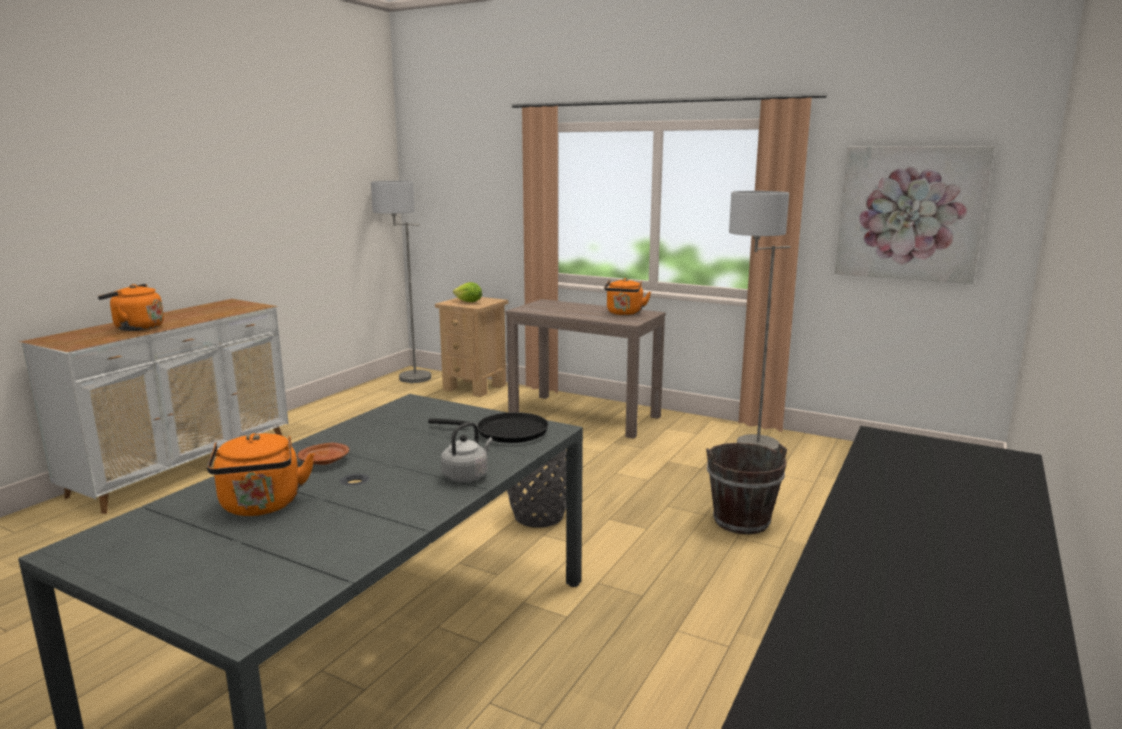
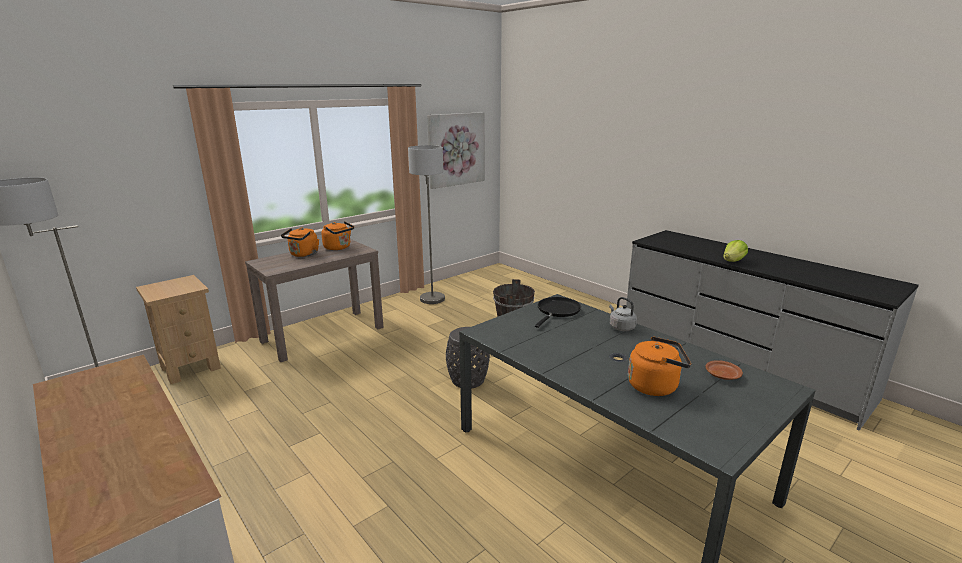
camera: 70 degrees left, 5 degrees up
orange kettle [98,284,164,331] -> orange kettle moved to [281,227,319,257]
brown plate [298,443,349,465] -> brown plate moved to [705,360,743,380]
lettuce [453,282,482,302] -> lettuce moved to [723,240,748,262]

